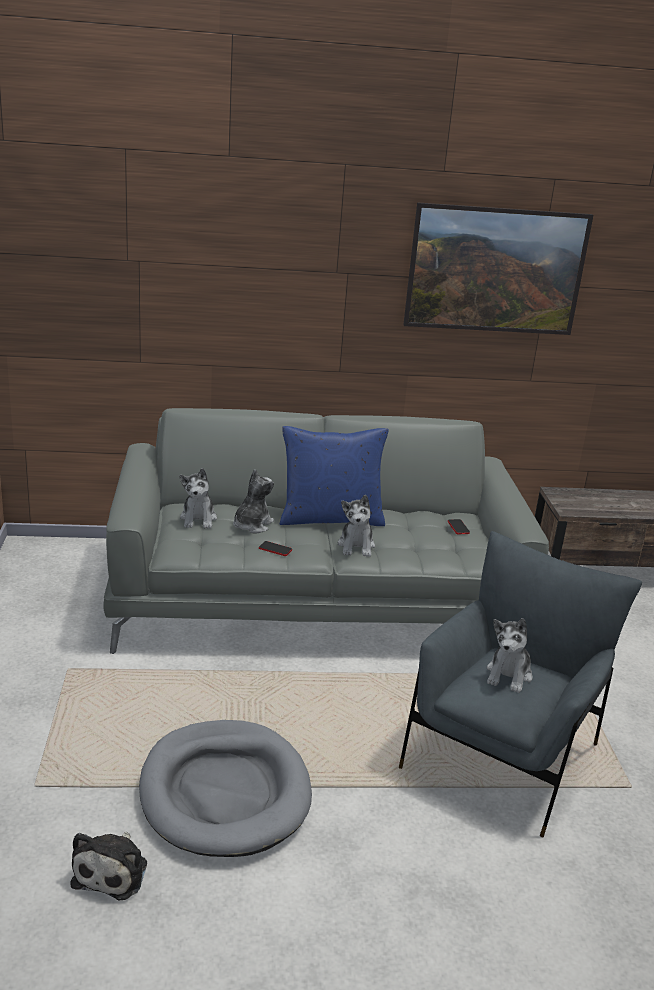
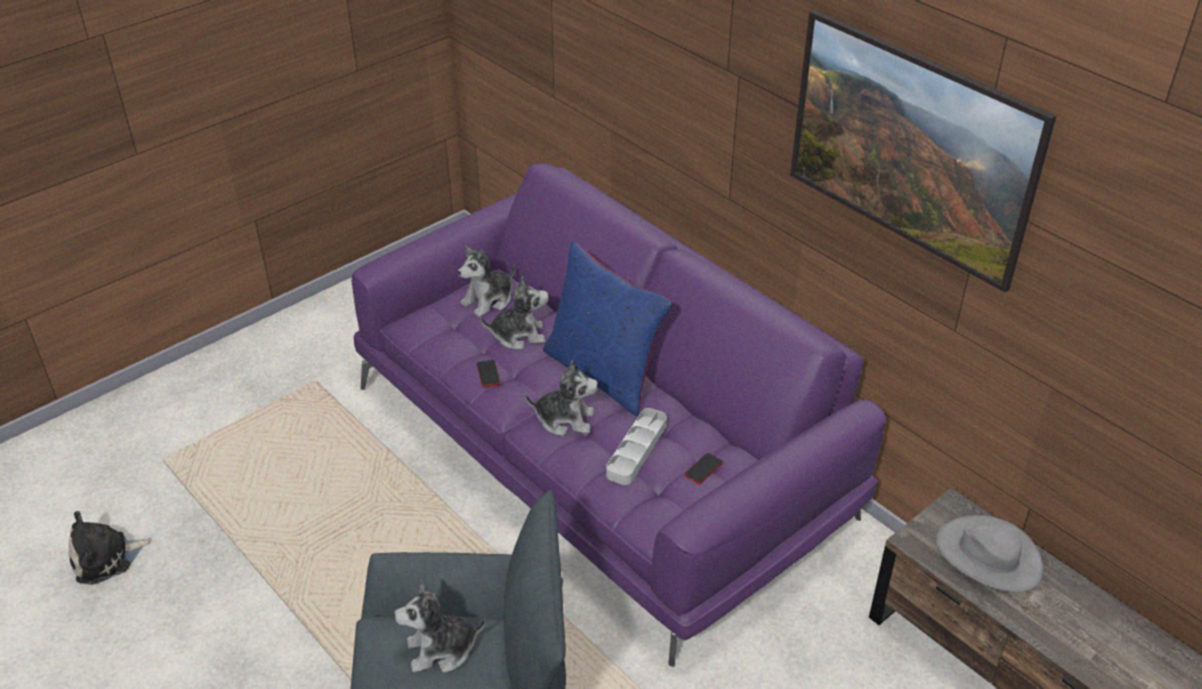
camera: 55 degrees right, 15 degrees up
grey sofa [103,408,549,654] -> purple sofa [351,163,886,667]
grey dog bed [139,720,312,857] -> none
plush toy [338,495,375,557] -> plush toy turned 135 degrees counterclockwise [525,360,598,436]
none -> grey tray [606,408,667,485]
none -> grey hat [936,515,1043,593]

